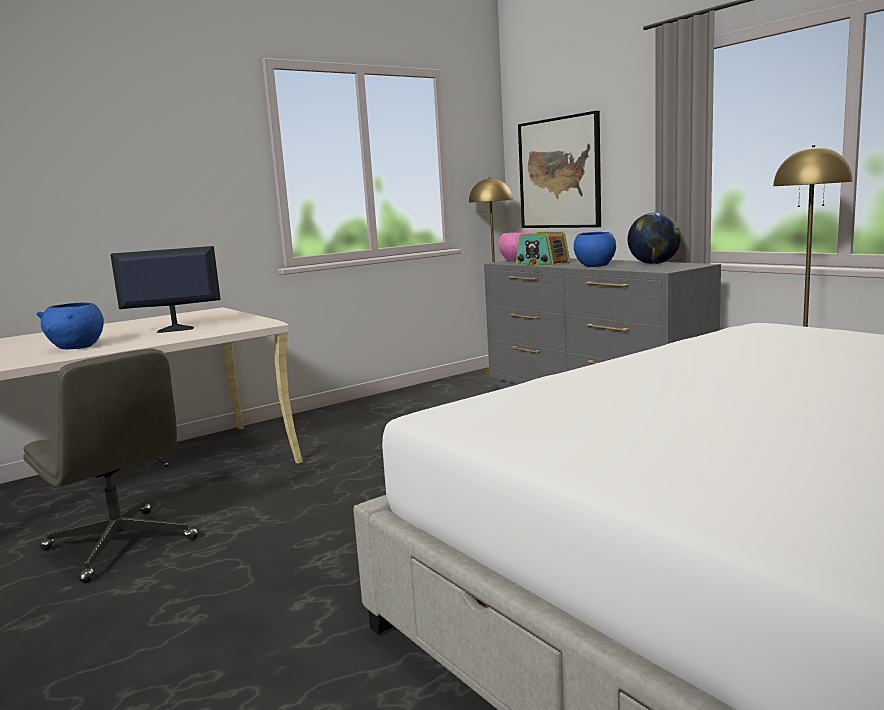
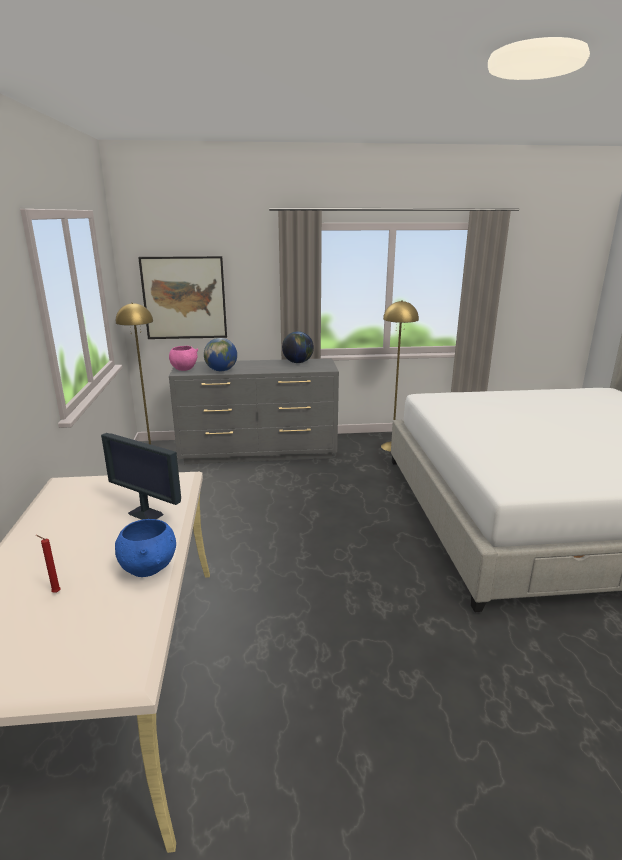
camera: 60 degrees left, 10 degrees up
grey office chair [23,348,198,583] -> none
monitor [110,246,220,333] -> monitor turned 75 degrees counterclockwise [101,433,181,520]
radio [516,232,570,266] -> globe [204,338,237,371]
blue bowl [574,232,616,267] -> none
none -> red candle [36,535,61,593]

